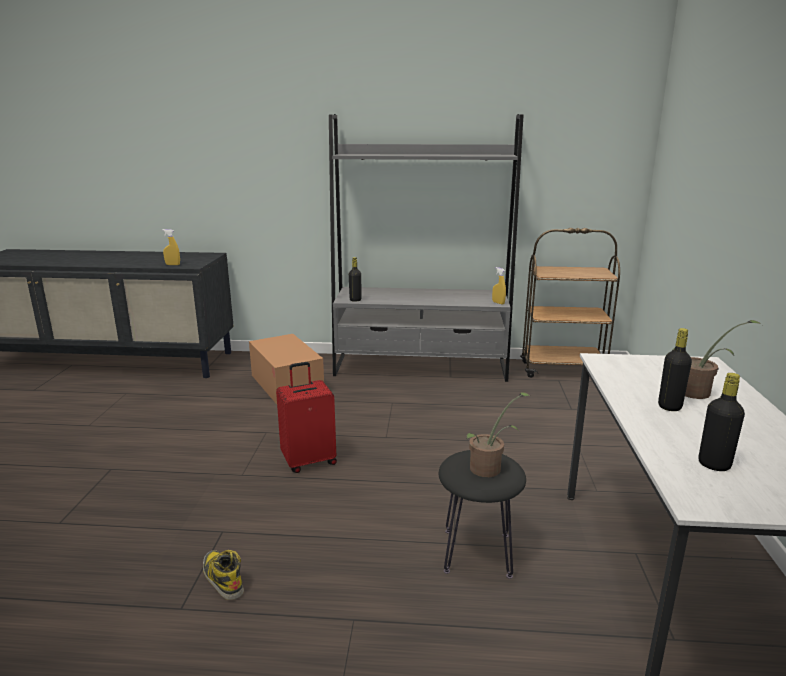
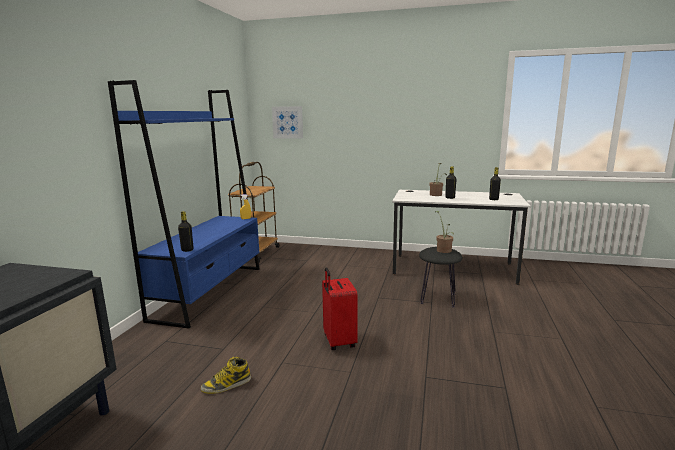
camera: 80 degrees left, 5 degrees down
yellow spray bottle [162,229,180,265] -> none
boot [203,550,244,600] -> boot moved to [201,357,251,394]
cardboard box [249,334,324,404] -> none
grey bookcase [329,114,524,382] -> blue bookcase [108,80,259,329]
none -> picture [272,106,303,138]

